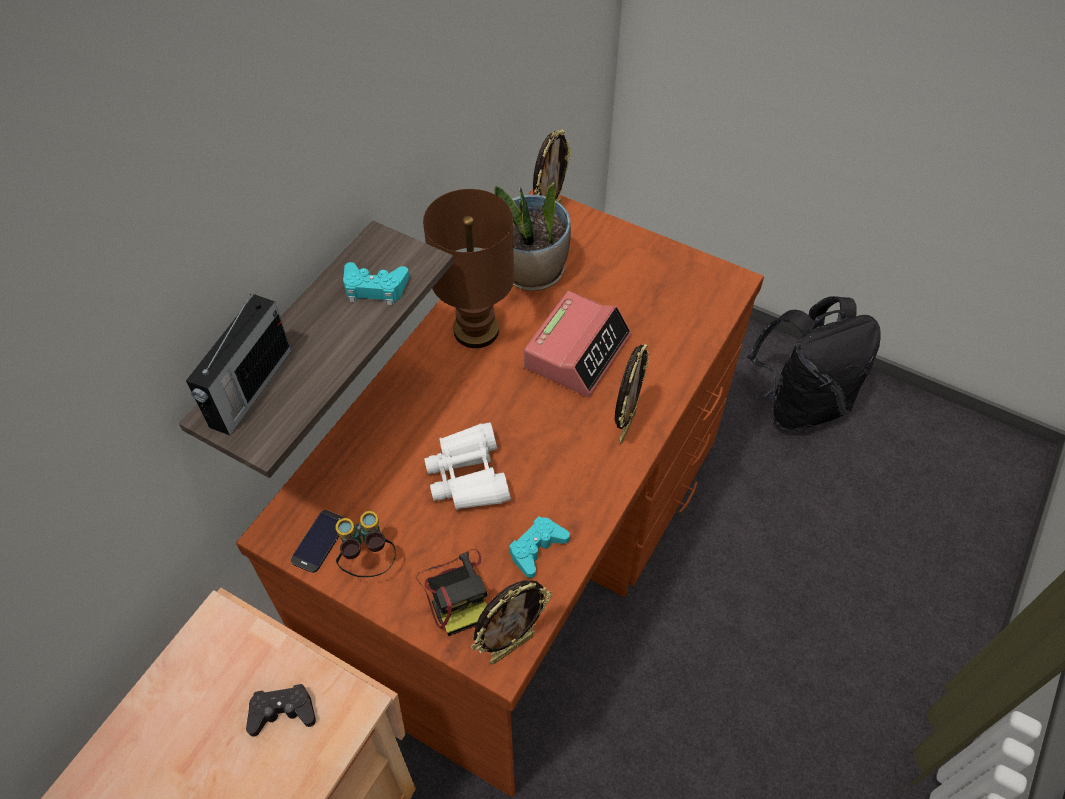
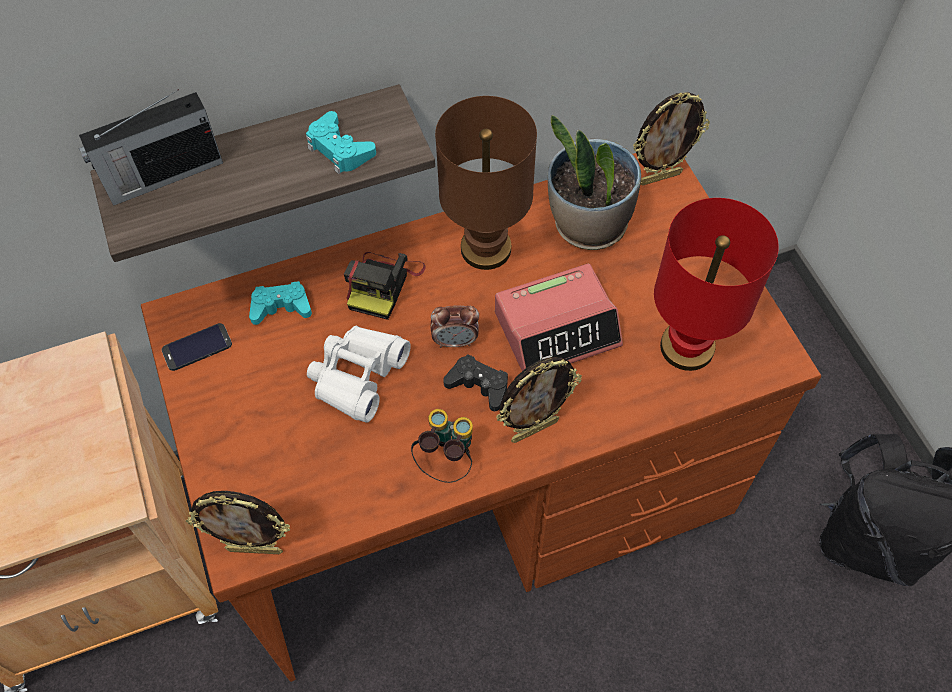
camera: 40 degrees right, 5 degrees up
black game controller [246,684,316,737] -> black game controller moved to [443,354,508,411]
binoculars [335,511,396,577] -> binoculars moved to [411,409,473,483]
camera [416,549,487,636] -> camera moved to [344,252,426,320]
turquoise game controller [509,516,570,578] -> turquoise game controller moved to [249,281,312,325]
none -> alarm clock [431,305,479,348]
none -> red table lamp [654,198,779,371]

